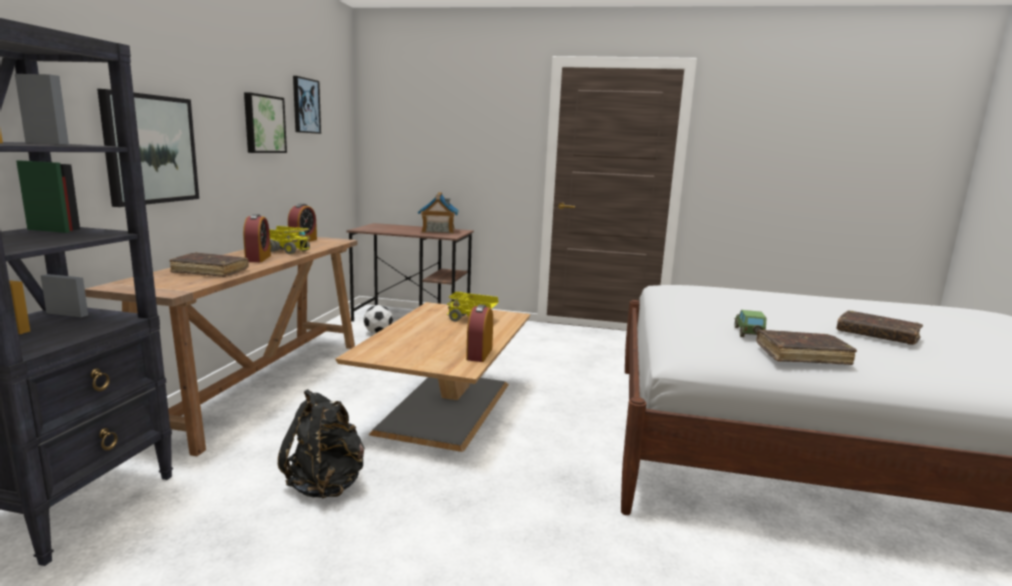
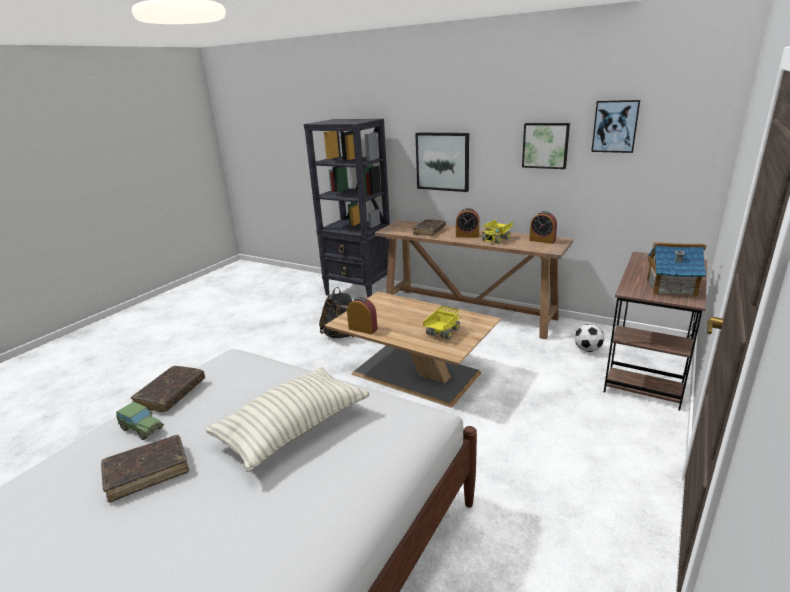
camera: 110 degrees right, 10 degrees up
toy car [735,310,766,337] -> toy car moved to [116,402,164,440]
none -> pillow [205,367,370,472]

